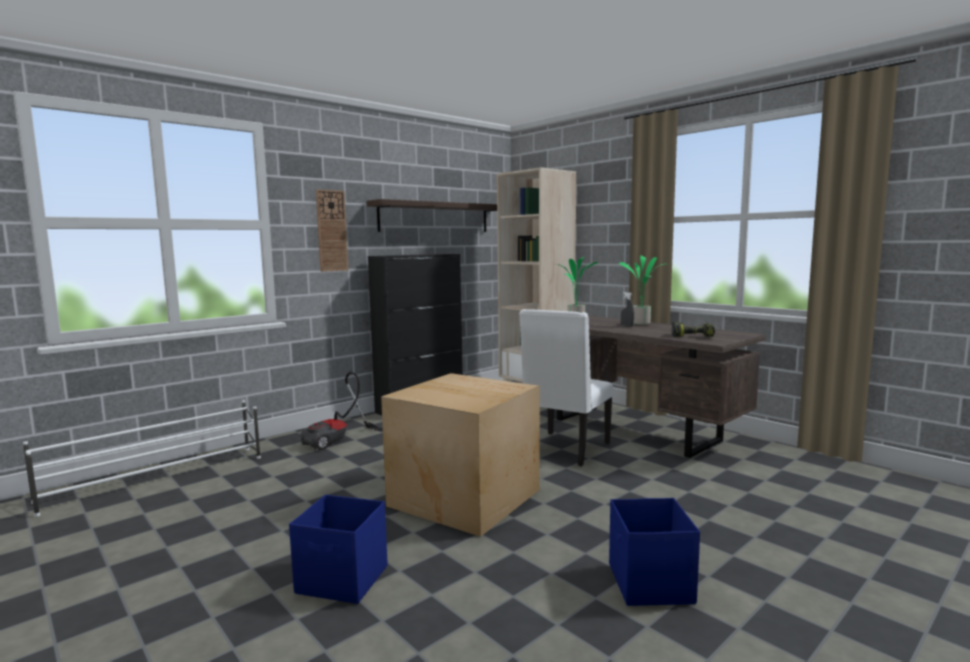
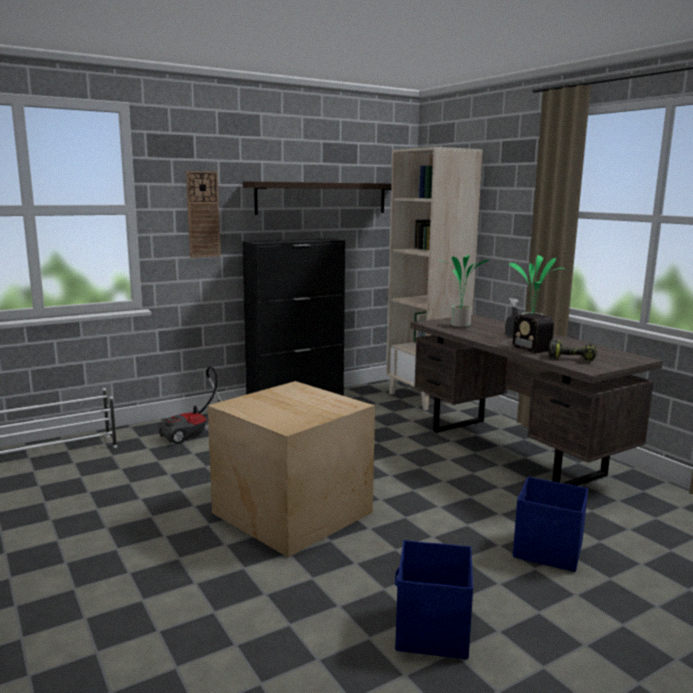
camera: 10 degrees right, 5 degrees up
blue storage box [289,495,388,604] -> blue storage box moved to [513,477,588,572]
white chair [519,309,613,466] -> none
none -> radio [502,313,554,353]

